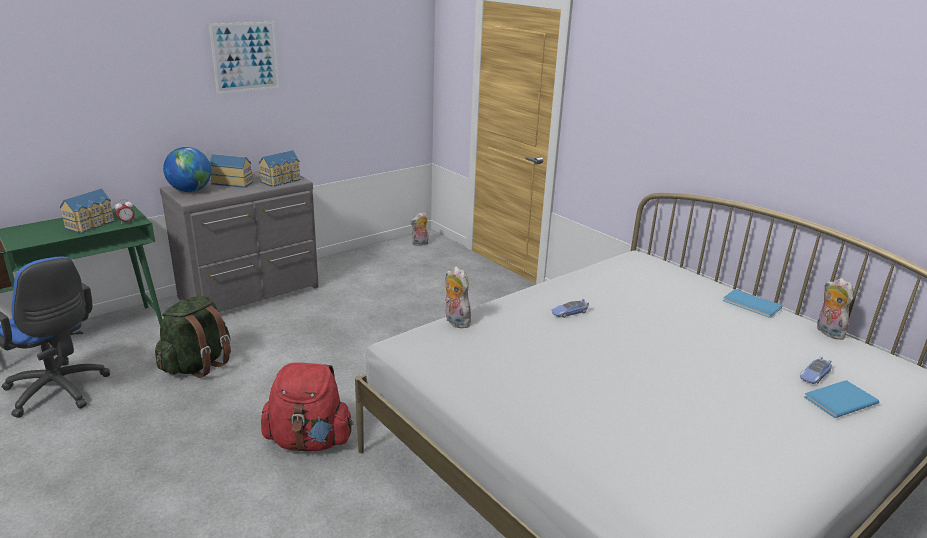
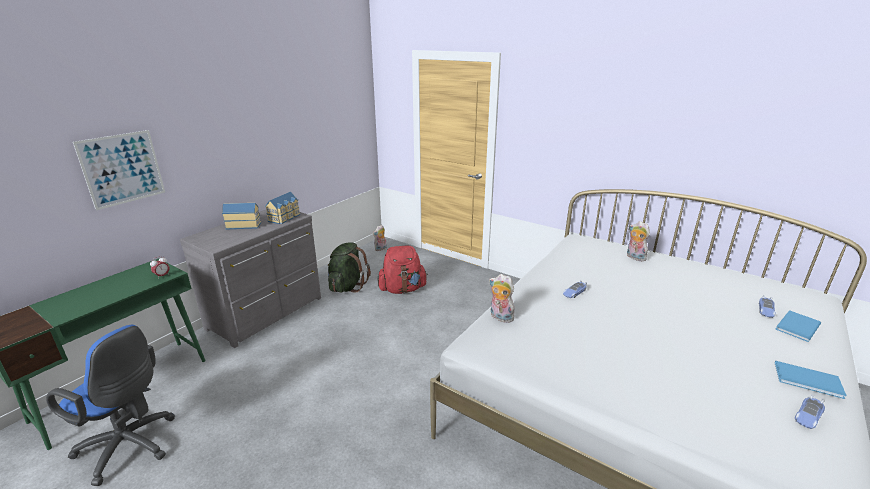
camera: 15 degrees left, 0 degrees up
toy house [59,188,115,233] -> none
green backpack [155,296,231,378] -> green backpack moved to [328,242,371,293]
globe [163,147,211,192] -> none
picture [209,22,279,94] -> picture moved to [73,130,165,210]
red backpack [261,362,354,452] -> red backpack moved to [378,246,428,294]
blue book [723,289,783,318] -> blue book moved to [775,361,847,399]
plush toy [816,278,854,340] -> plush toy moved to [627,221,650,261]
none -> toy car [795,395,825,429]

